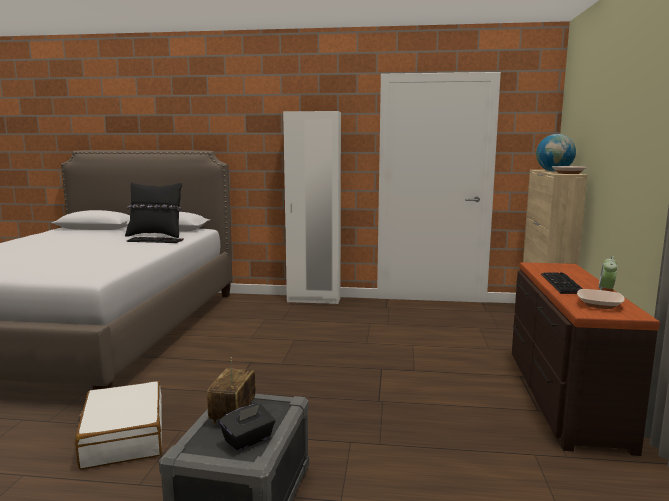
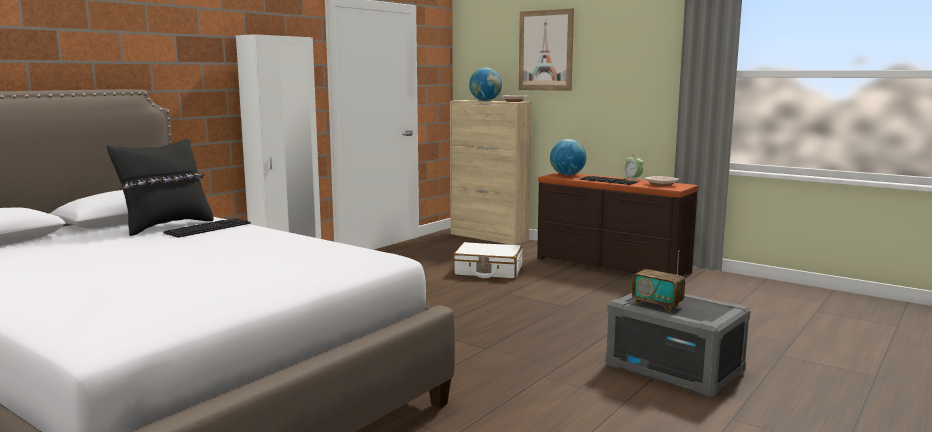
camera: 60 degrees left, 0 degrees up
white suitcase [75,381,162,470] -> white suitcase moved to [453,242,523,279]
black tissue box [219,404,275,451] -> none
none -> picture [519,8,574,91]
none -> globe [550,139,586,175]

